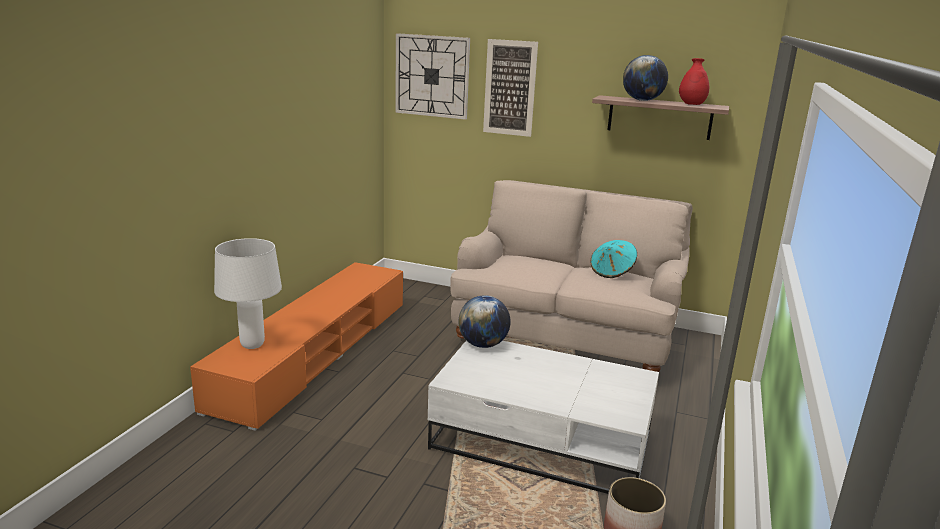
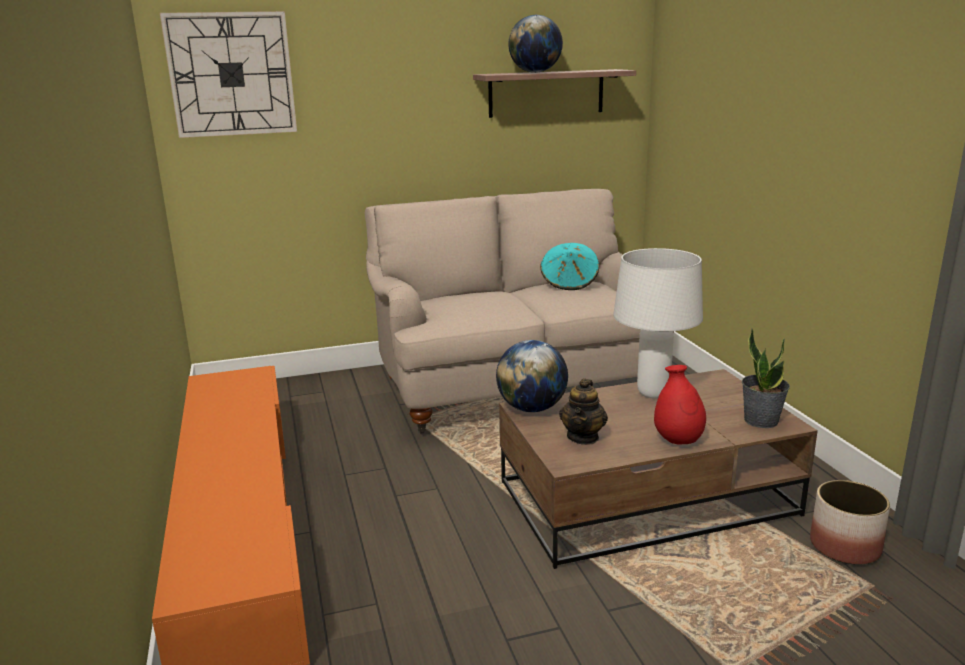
camera: 35 degrees left, 0 degrees up
white table lamp [214,238,282,349] -> white table lamp moved to [613,248,703,399]
white coffee table [428,341,659,494] -> brown coffee table [499,369,818,569]
picture [483,39,538,137] -> none
red vase [679,58,709,105] -> red vase moved to [654,365,706,445]
none -> teapot [559,378,608,445]
none -> potted plant [742,328,790,428]

